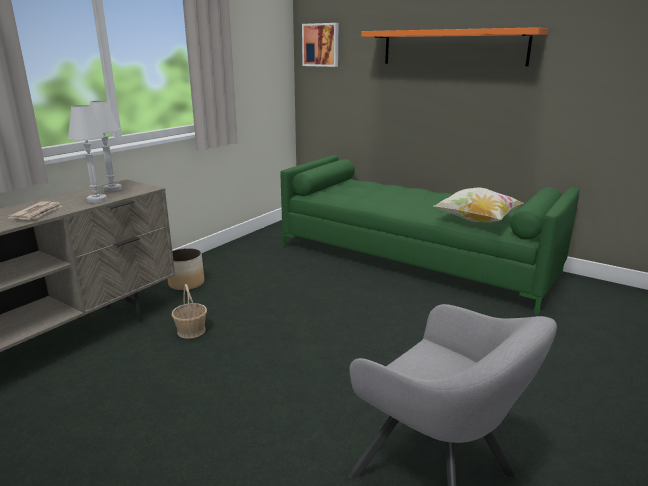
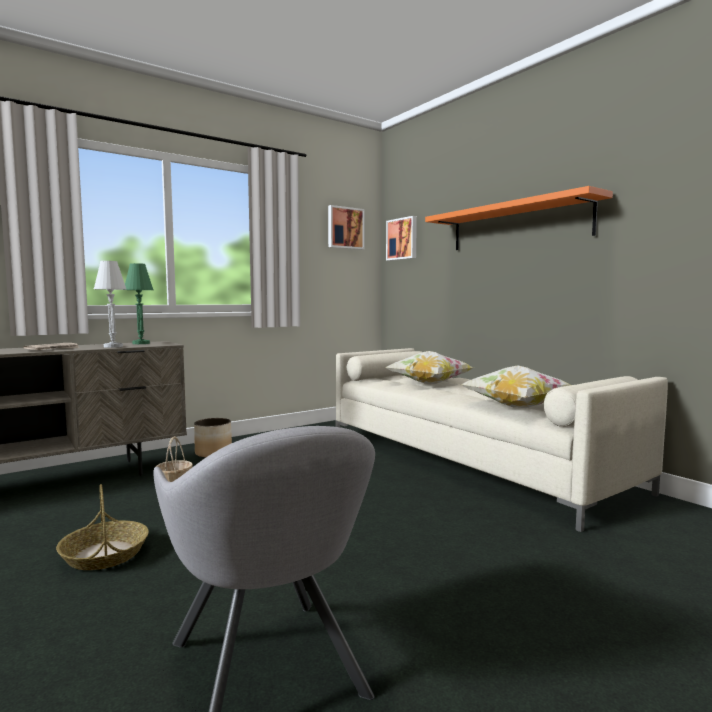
camera: 20 degrees right, 15 degrees down
white table lamp [90,101,122,191] -> green table lamp [125,263,154,344]
green sofa [281,155,579,315] -> beige sofa [336,348,668,532]
none -> basket [56,484,149,570]
none -> picture [328,205,365,250]
none -> pillow [384,351,475,384]

